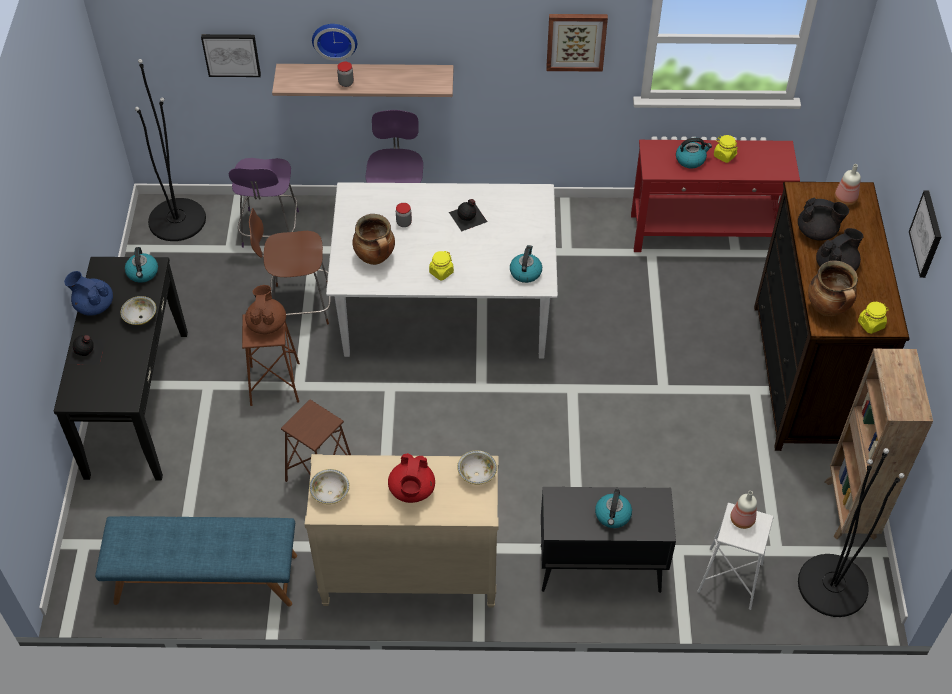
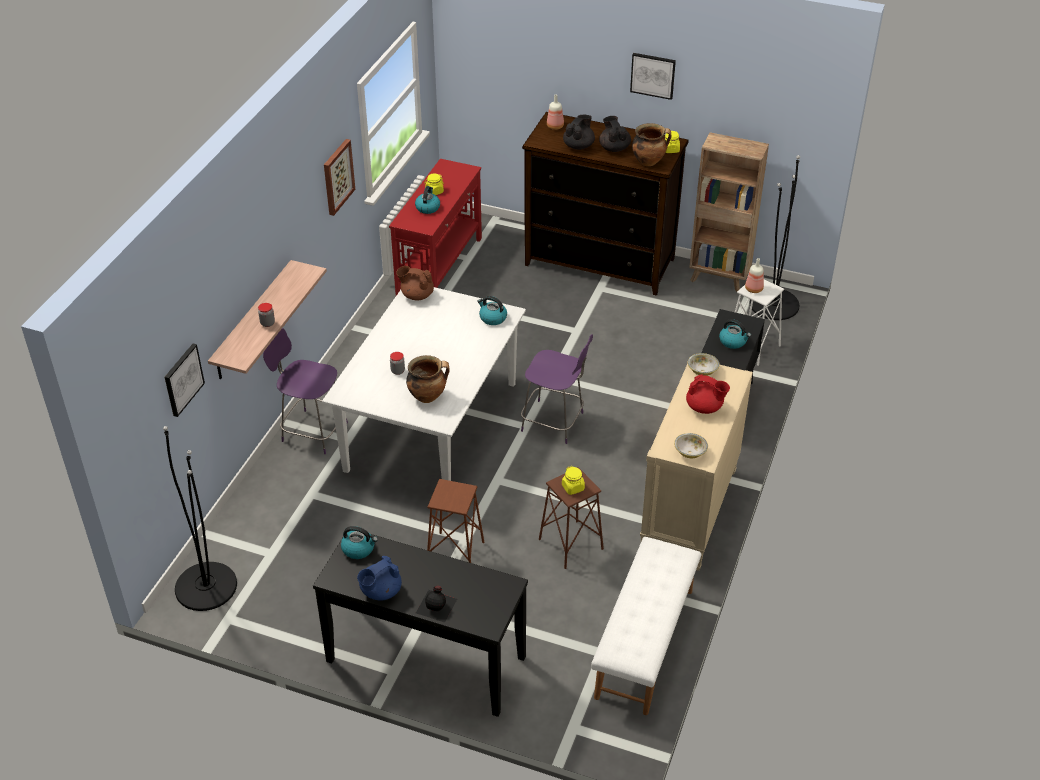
camera: 70 degrees left, 10 degrees down
blue bench [95,516,297,607] -> white bench [591,537,701,715]
bowl [121,296,156,325] -> none
purple chair [229,158,299,248] -> purple chair moved to [521,334,593,444]
brown teapot [245,285,286,334] -> brown teapot moved to [396,266,434,300]
brown chair [249,208,331,324] -> none
wall clock [312,24,357,61] -> none
yellow jar [429,251,454,280] -> yellow jar moved to [562,466,585,495]
black bottle [449,199,487,232] -> none

